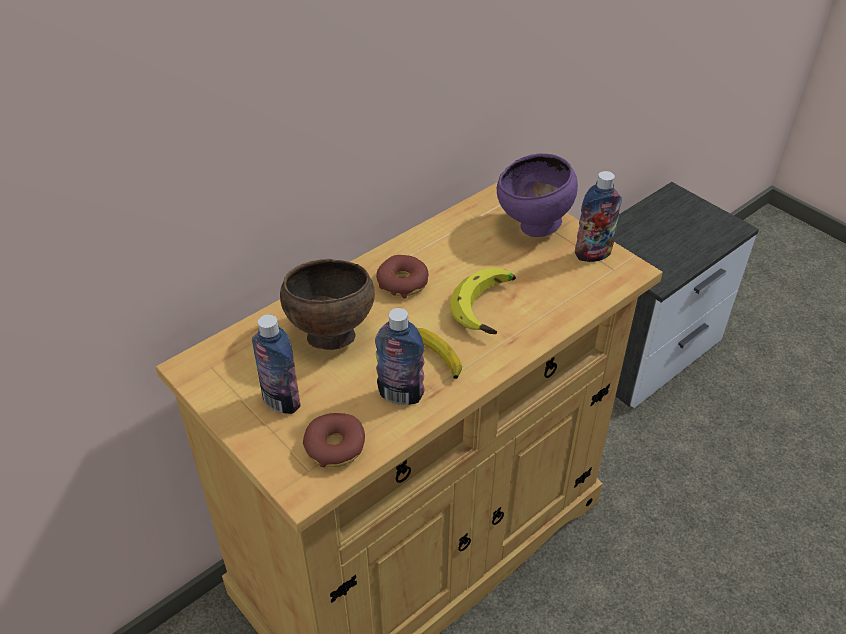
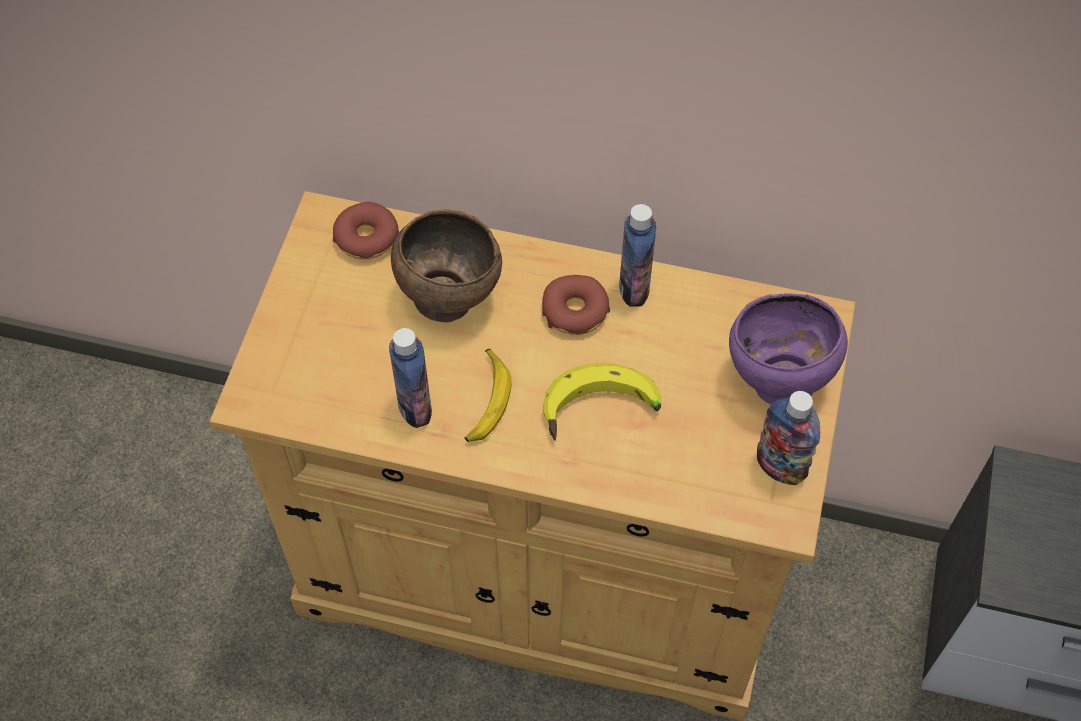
camera: 55 degrees right, 15 degrees up
bottle [252,314,300,414] -> bottle moved to [619,204,656,307]
donut [303,413,365,467] -> donut moved to [333,202,399,259]

